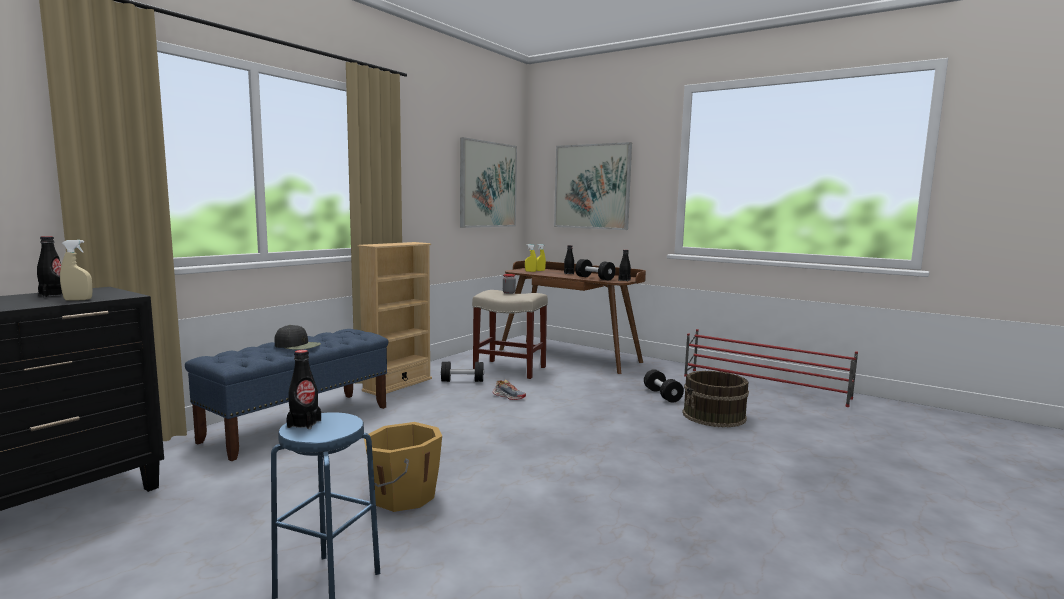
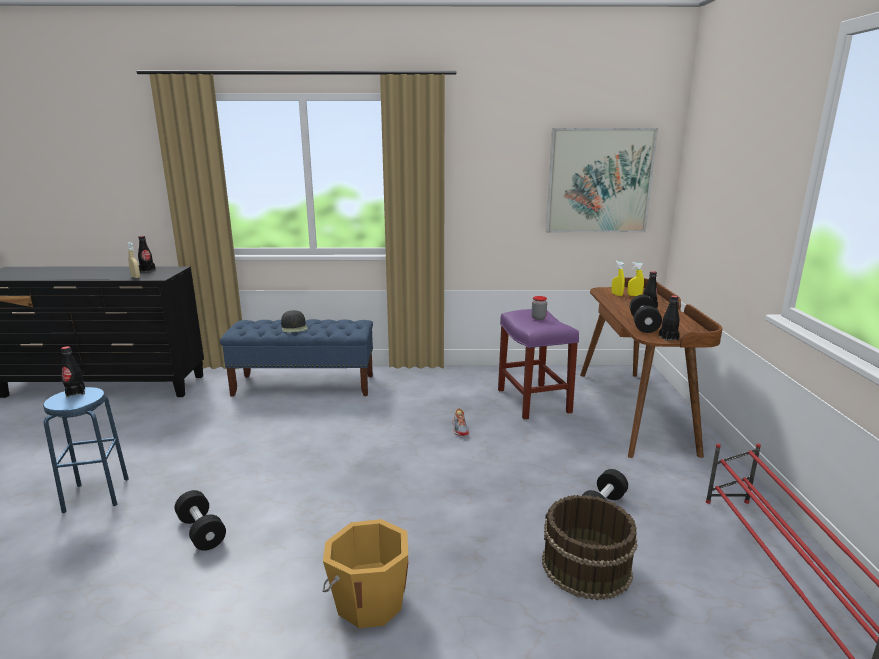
camera: 55 degrees right, 10 degrees up
beige bookcase [358,242,432,395] -> none
orange bucket [364,422,442,512] -> orange bucket moved to [323,519,409,628]
black dumbbell [441,362,484,382] -> black dumbbell moved to [175,490,226,551]
beige stool [472,290,548,379] -> purple stool [498,309,579,420]
picture [554,142,632,230] -> none

